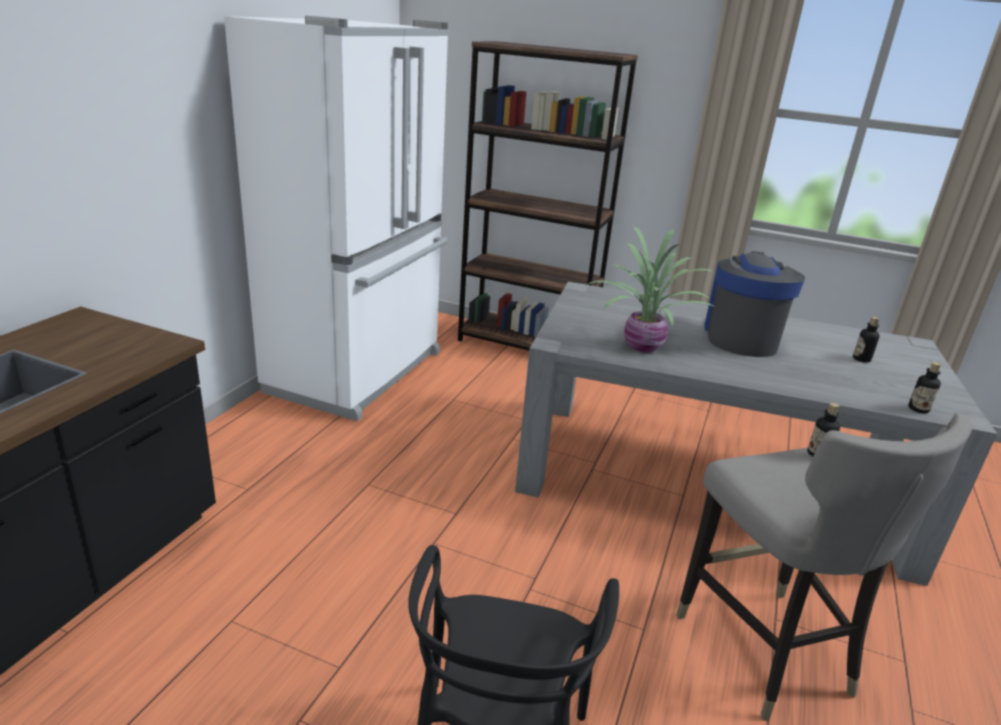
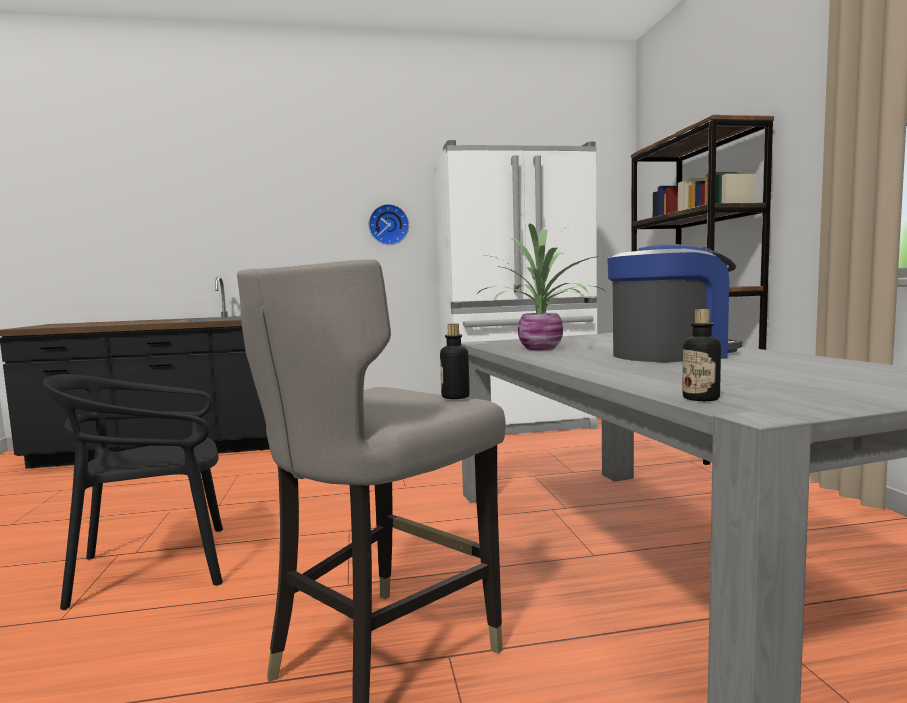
camera: 60 degrees right, 20 degrees down
bottle [853,317,880,363] -> none
none -> wall clock [369,204,409,245]

